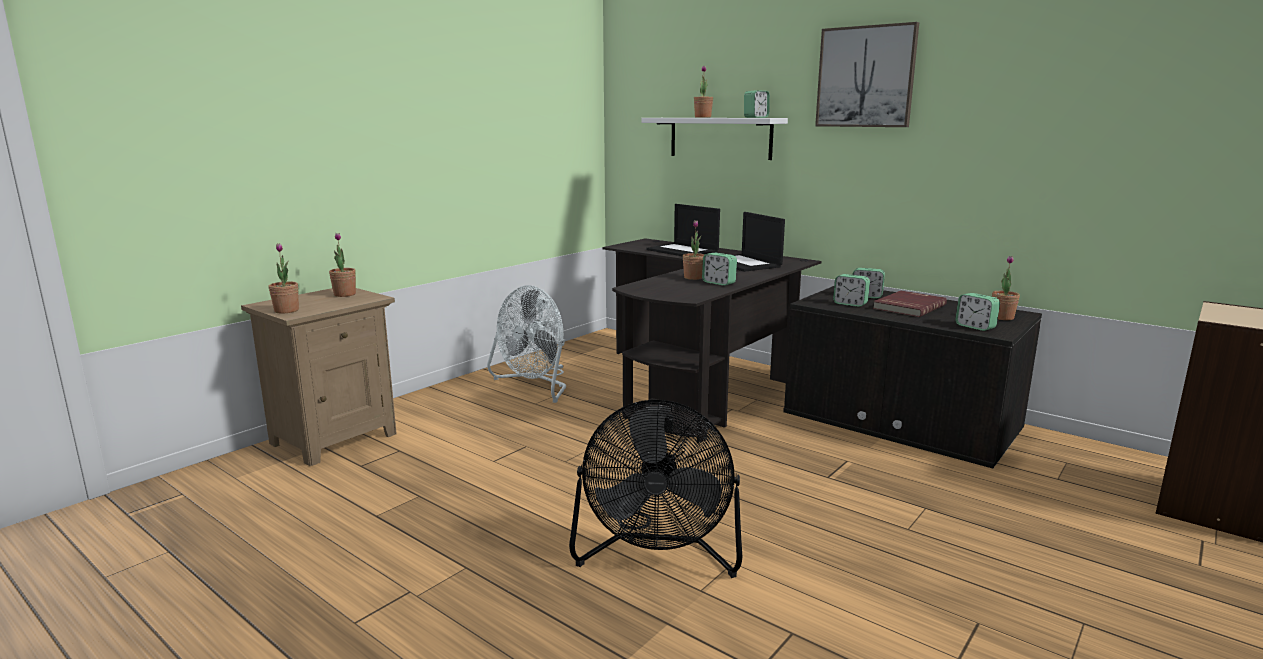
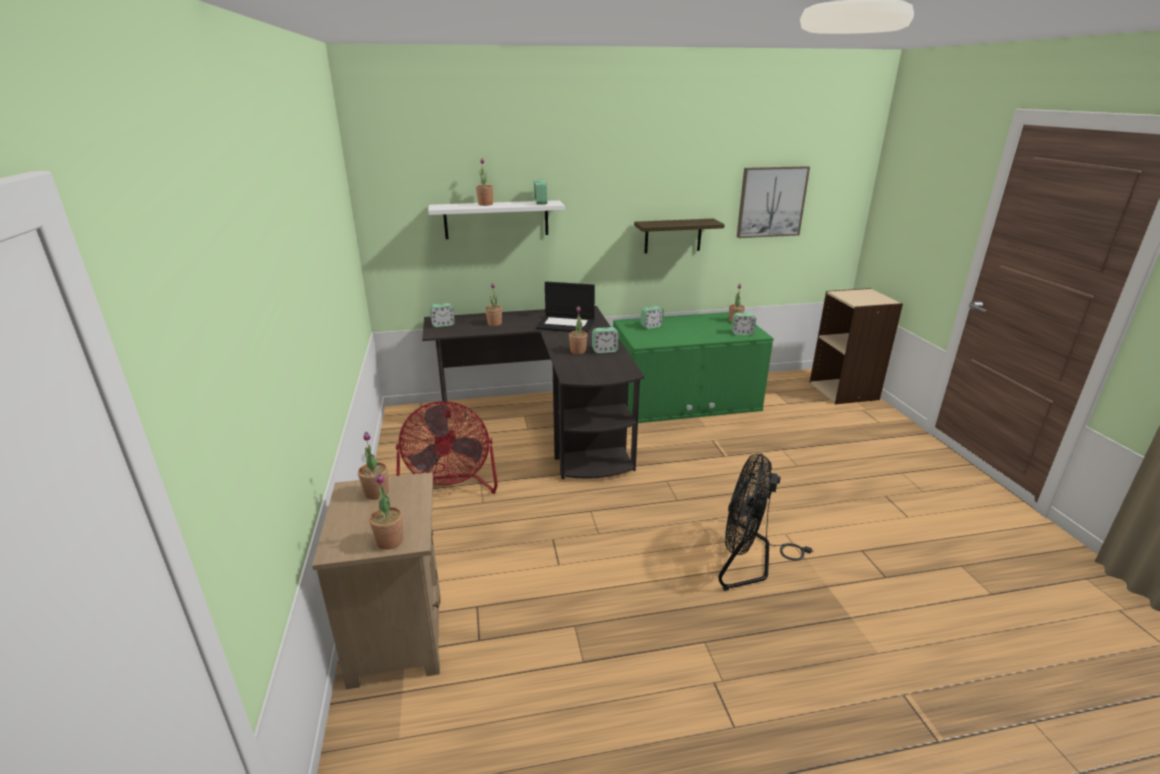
camera: 50 degrees left, 10 degrees up
white fan [487,285,566,403] -> red fan [396,401,498,494]
black fan [569,400,742,578] -> black fan turned 150 degrees clockwise [719,454,814,591]
laptop [647,204,720,256] -> potted plant [485,283,502,326]
black cabinet [783,286,1042,469] -> green cabinet [613,312,774,423]
picture [815,22,919,127] -> picture moved to [737,166,810,238]
alarm clock [833,274,870,307] -> alarm clock moved to [430,303,455,327]
red book [873,291,947,317] -> none
none -> shelf [634,219,725,254]

